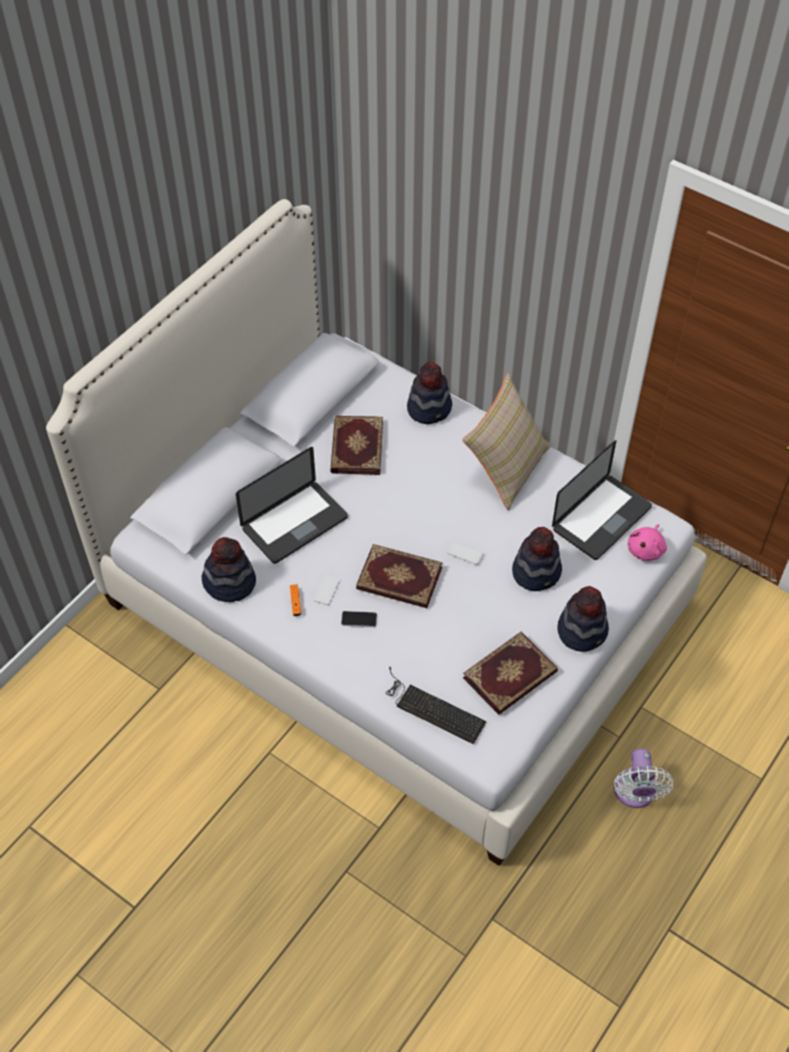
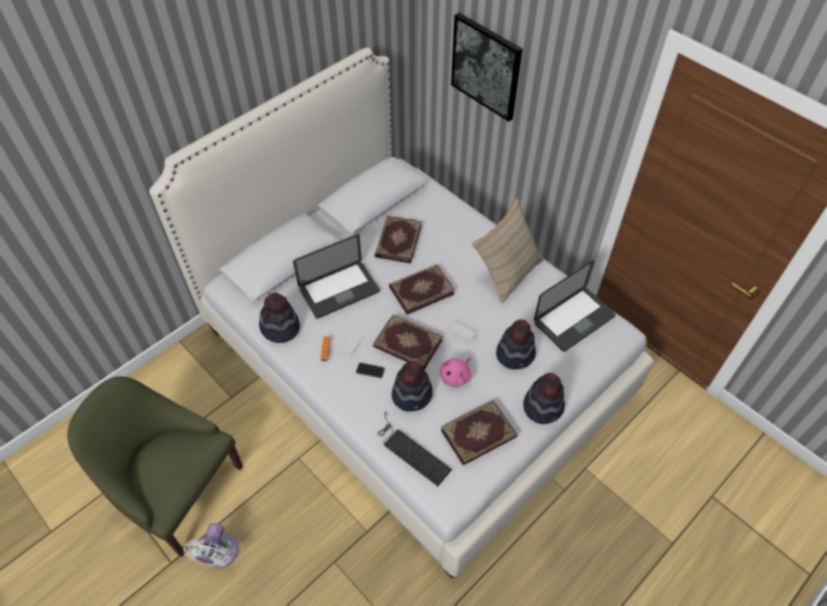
camera: 10 degrees right, 0 degrees up
hat [407,362,452,424] -> hat moved to [392,361,433,412]
white fan [614,748,674,808] -> white fan moved to [183,523,238,568]
pink plush toy [627,524,667,561] -> pink plush toy moved to [440,357,472,386]
none -> green armchair [67,376,243,557]
none -> book [389,264,455,315]
none -> picture [451,13,523,122]

